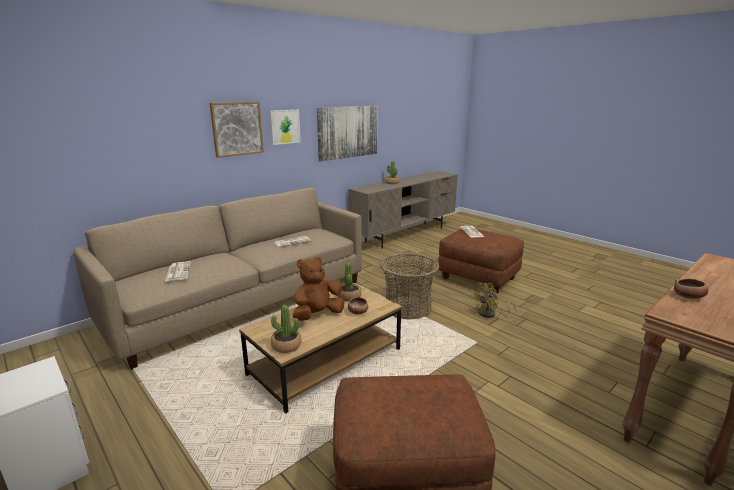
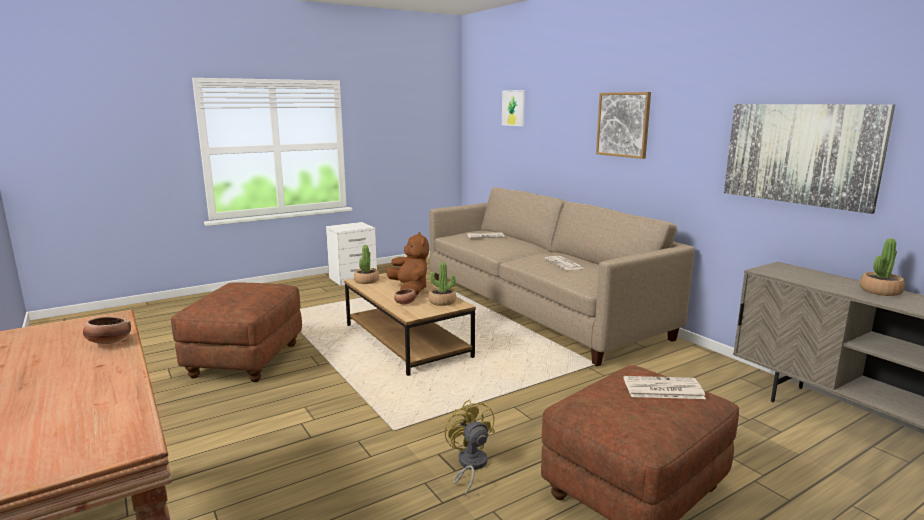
camera: 100 degrees right, 5 degrees down
picture [270,110,301,145] -> picture moved to [502,90,525,126]
basket [380,253,439,319] -> none

